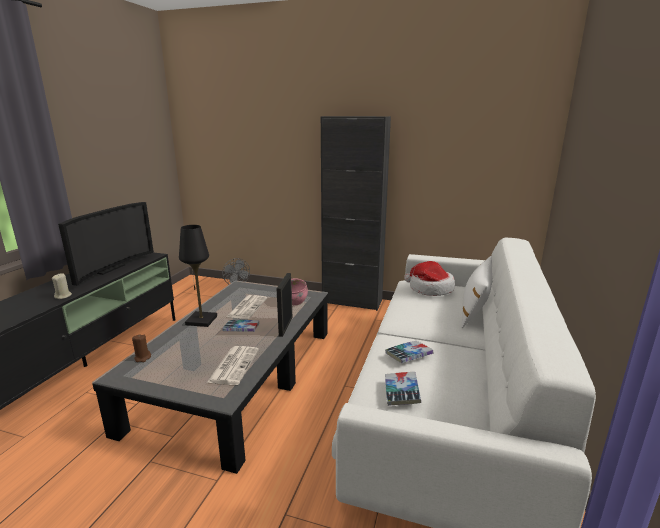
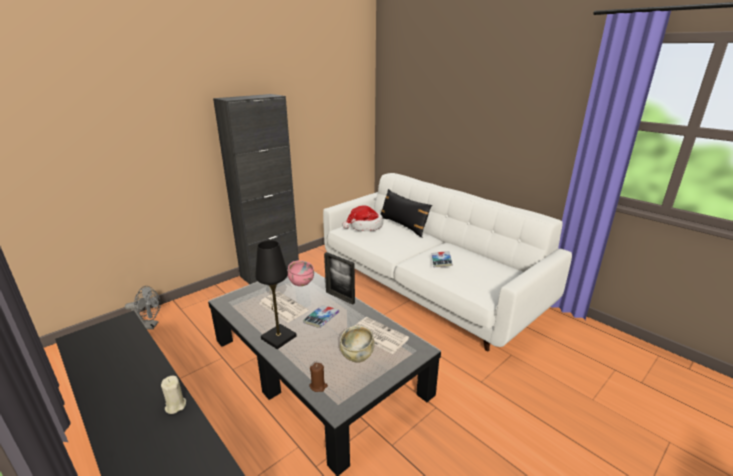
camera: 60 degrees left, 5 degrees up
television [58,202,154,286] -> none
book [385,372,421,406] -> none
white pillow [461,256,493,328] -> black pillow [381,189,432,238]
none -> beige bowl [340,326,375,362]

